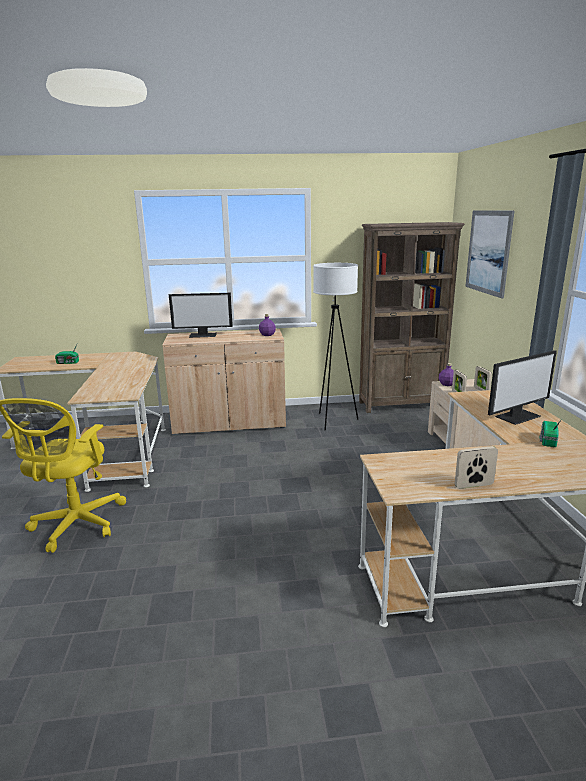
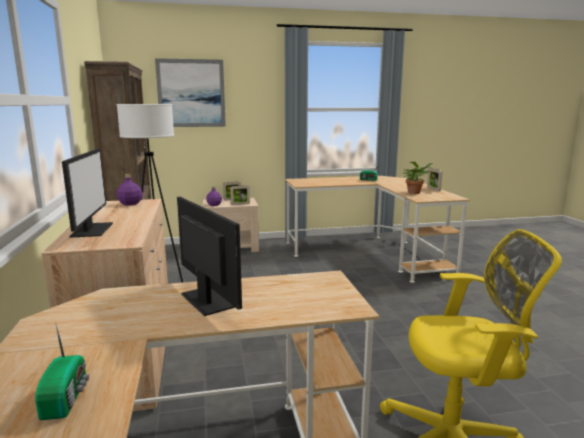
camera: 95 degrees left, 5 degrees down
monitor [488,350,557,425] -> monitor moved to [177,197,242,316]
none -> potted plant [403,161,433,194]

